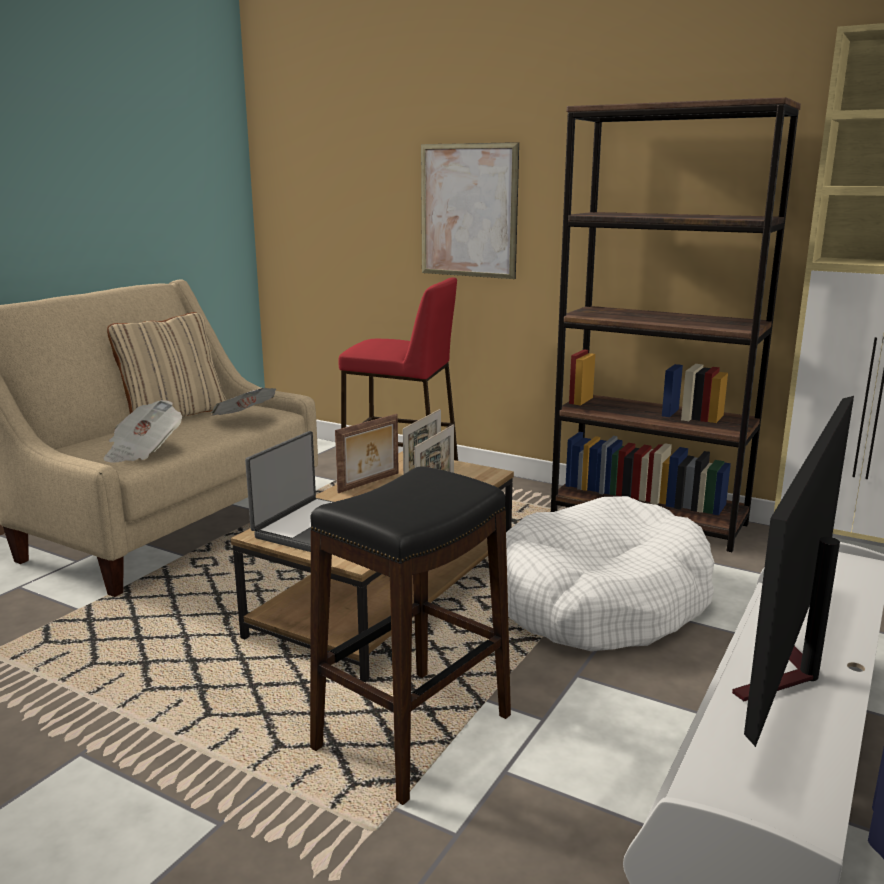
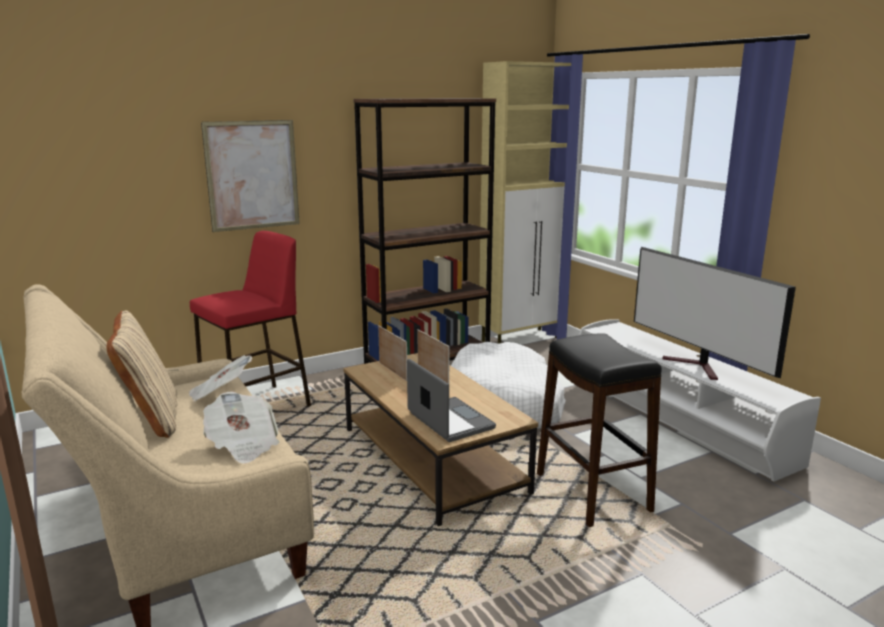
camera: 60 degrees left, 0 degrees up
picture frame [335,414,399,493] -> none

